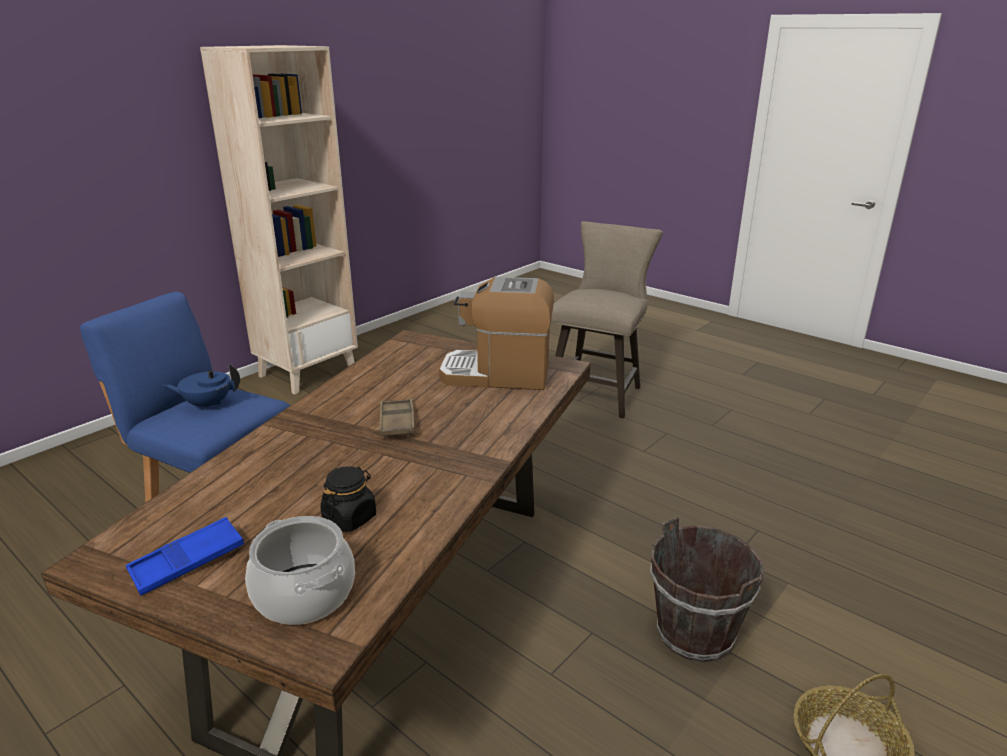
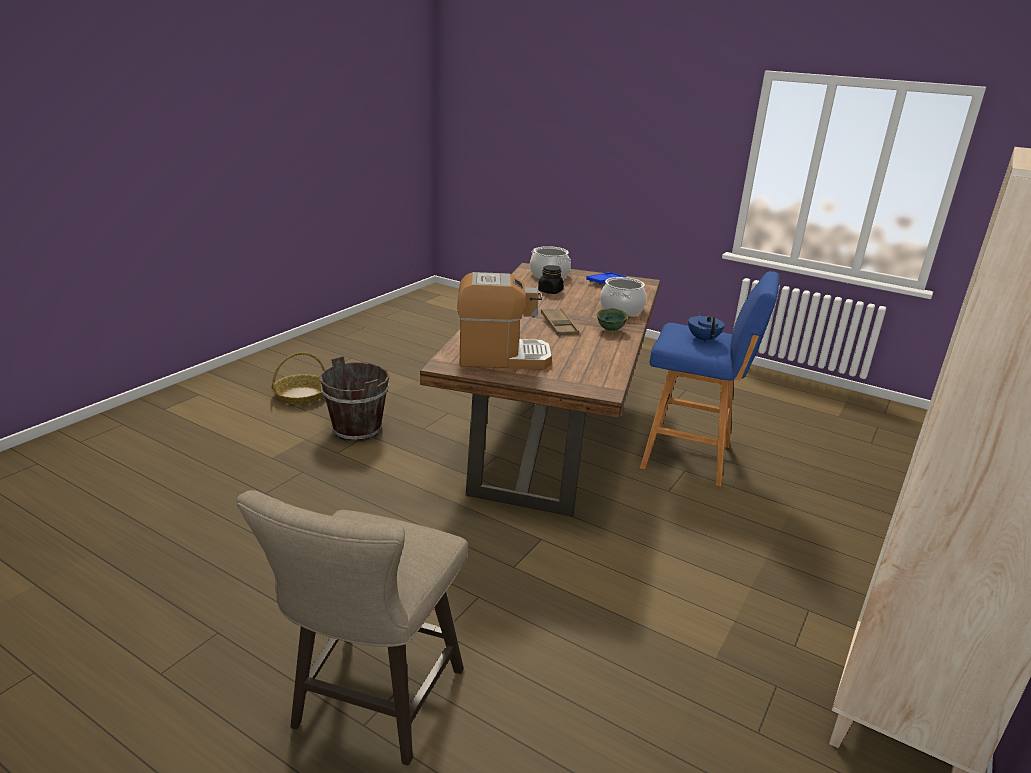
camera: 170 degrees right, 0 degrees up
blue teapot [164,364,240,410] -> blue teapot turned 75 degrees counterclockwise [688,313,725,343]
none -> green bowl [597,308,628,332]
none -> cooking pot [600,277,647,316]

